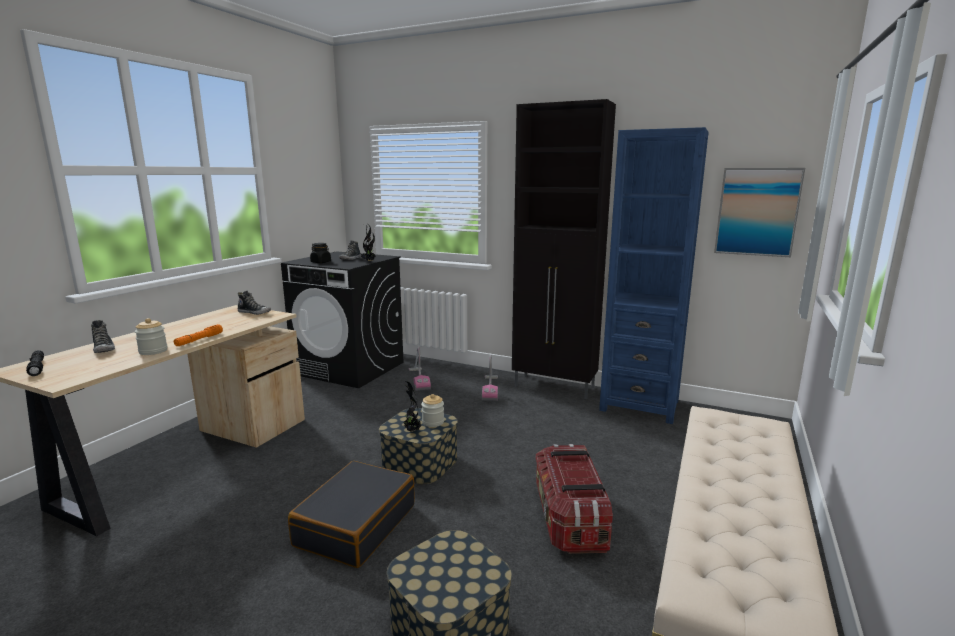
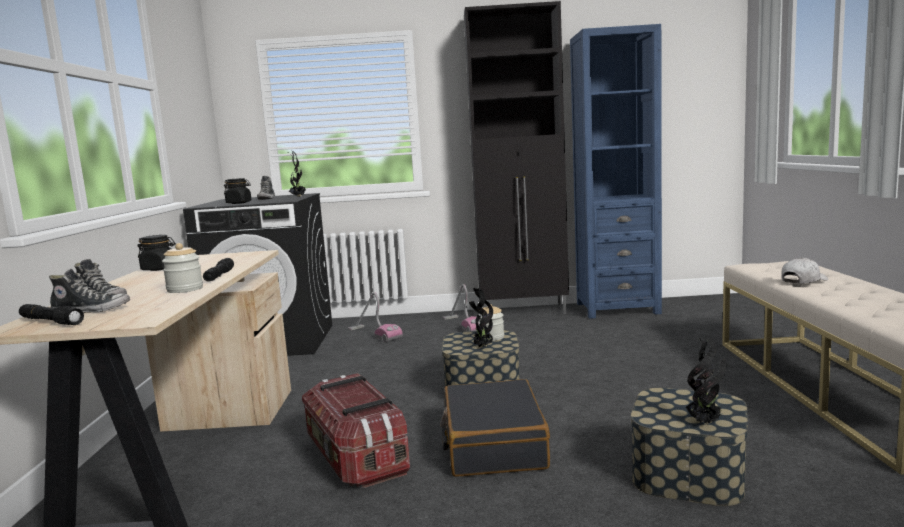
camera: 25 degrees left, 5 degrees down
orange flashlight [174,324,223,346] -> black flashlight [203,258,234,282]
shoe [237,291,271,315] -> shoe moved to [49,269,130,313]
storage box [536,444,613,554] -> storage box moved to [302,373,410,488]
picture [714,168,805,257] -> none
none -> black jar [137,235,176,271]
none -> potted plant [686,336,726,424]
none -> white cap [781,257,828,284]

